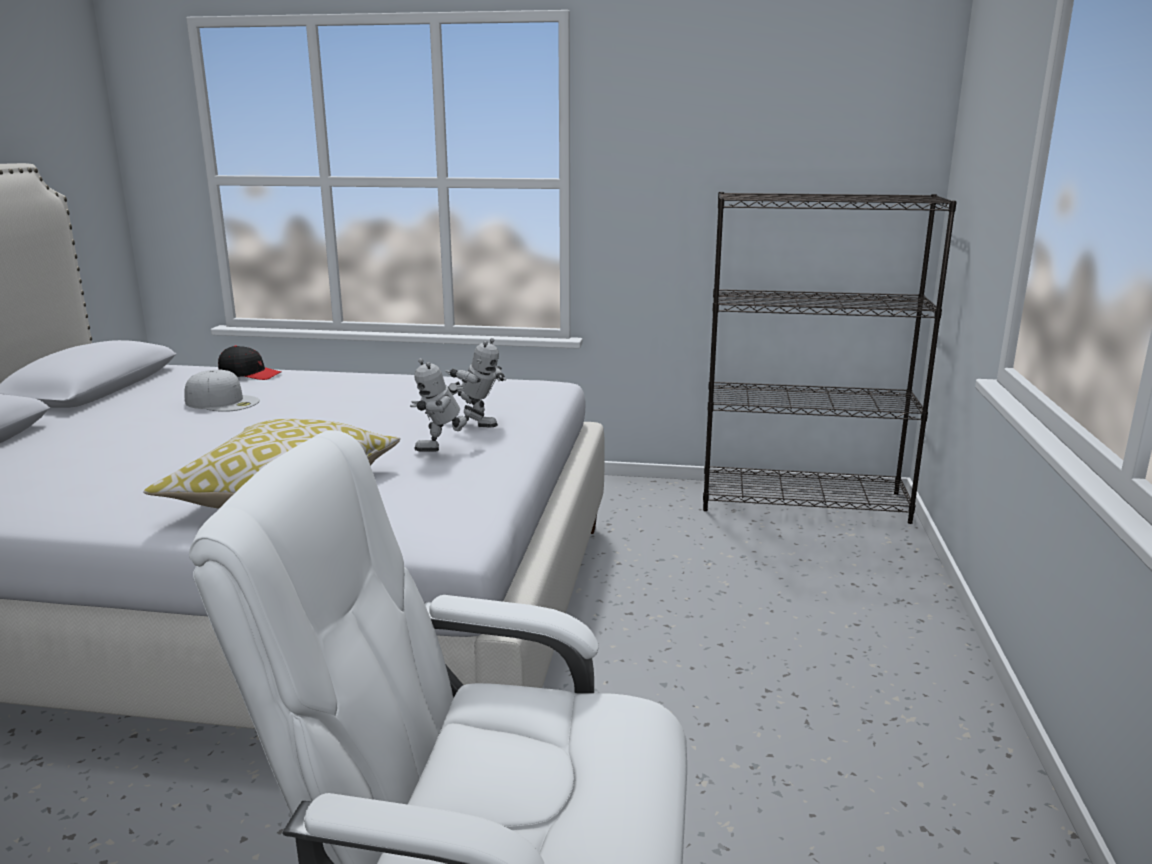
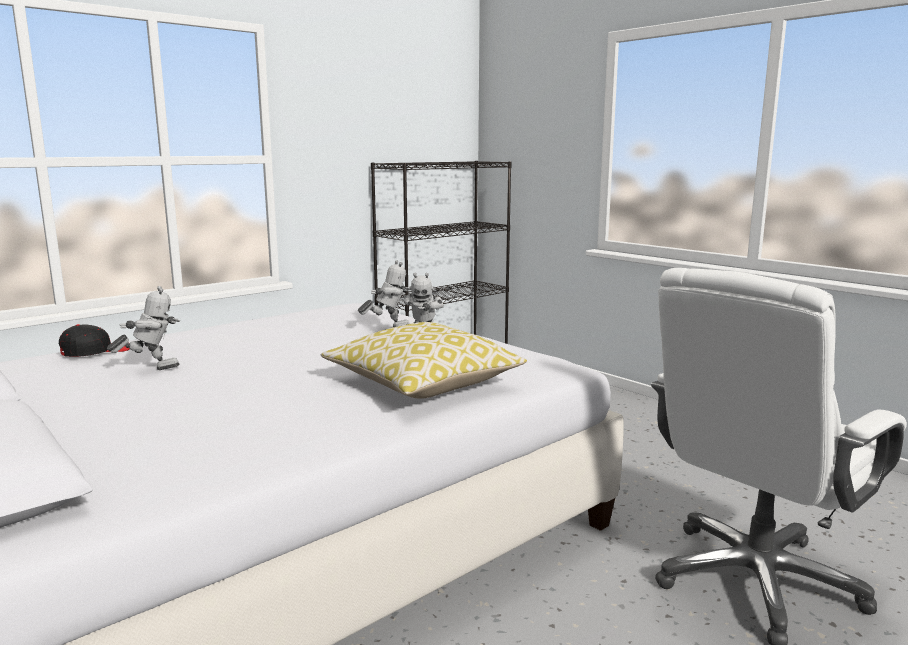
camera: 50 degrees left, 5 degrees down
white cap [184,370,260,412] -> toy robot [107,286,180,370]

